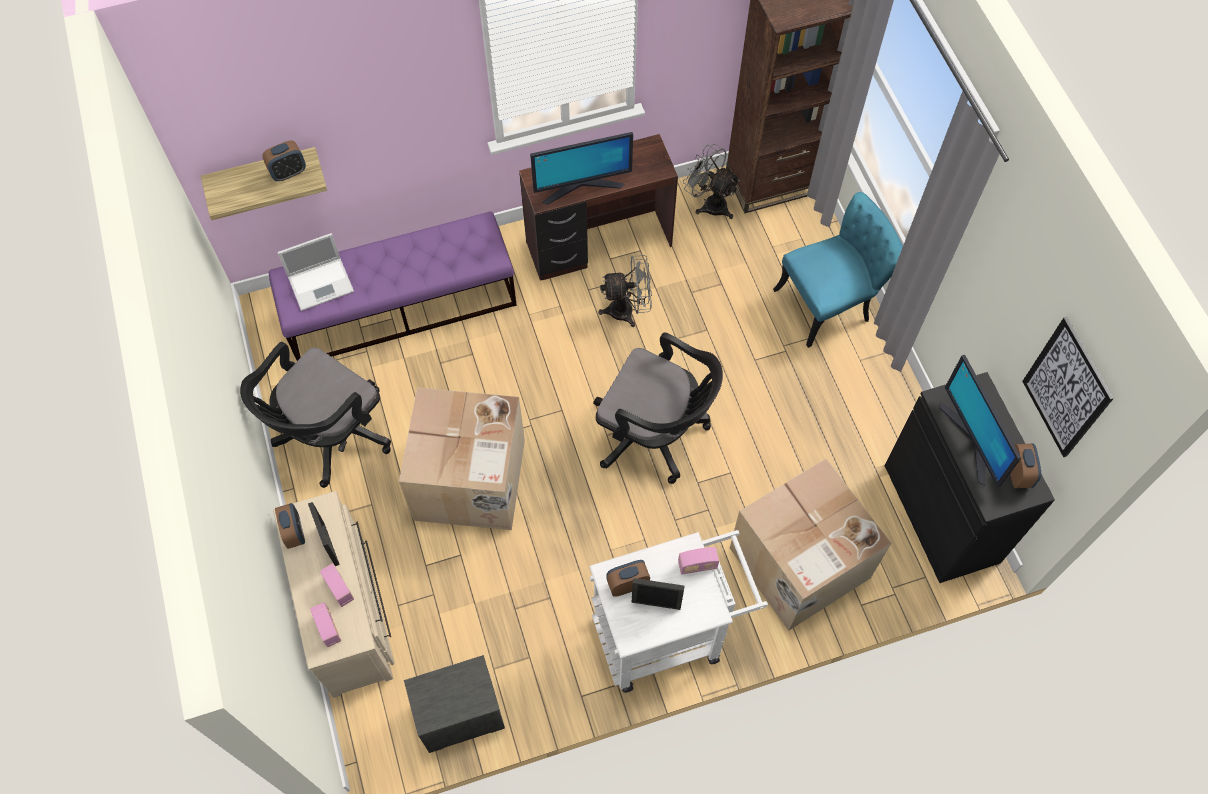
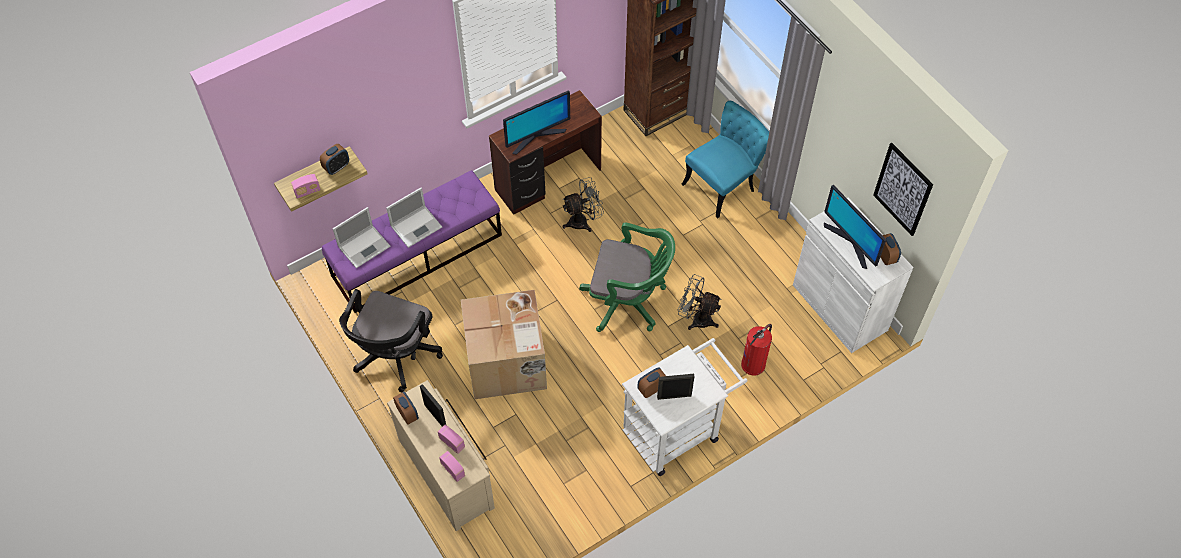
camera: 15 degrees left, 5 degrees down
nightstand [404,655,505,753] -> none
black office chair [593,332,723,484] -> green office chair [579,223,675,332]
radio [678,547,719,575] -> radio moved to [291,174,321,198]
grey fan [683,144,740,219] -> grey fan moved to [678,274,722,330]
cardboard box [730,459,891,631] -> fire extinguisher [741,324,772,376]
black cabinet [885,372,1055,583] -> white cabinet [793,197,914,353]
none -> laptop [386,188,442,248]

